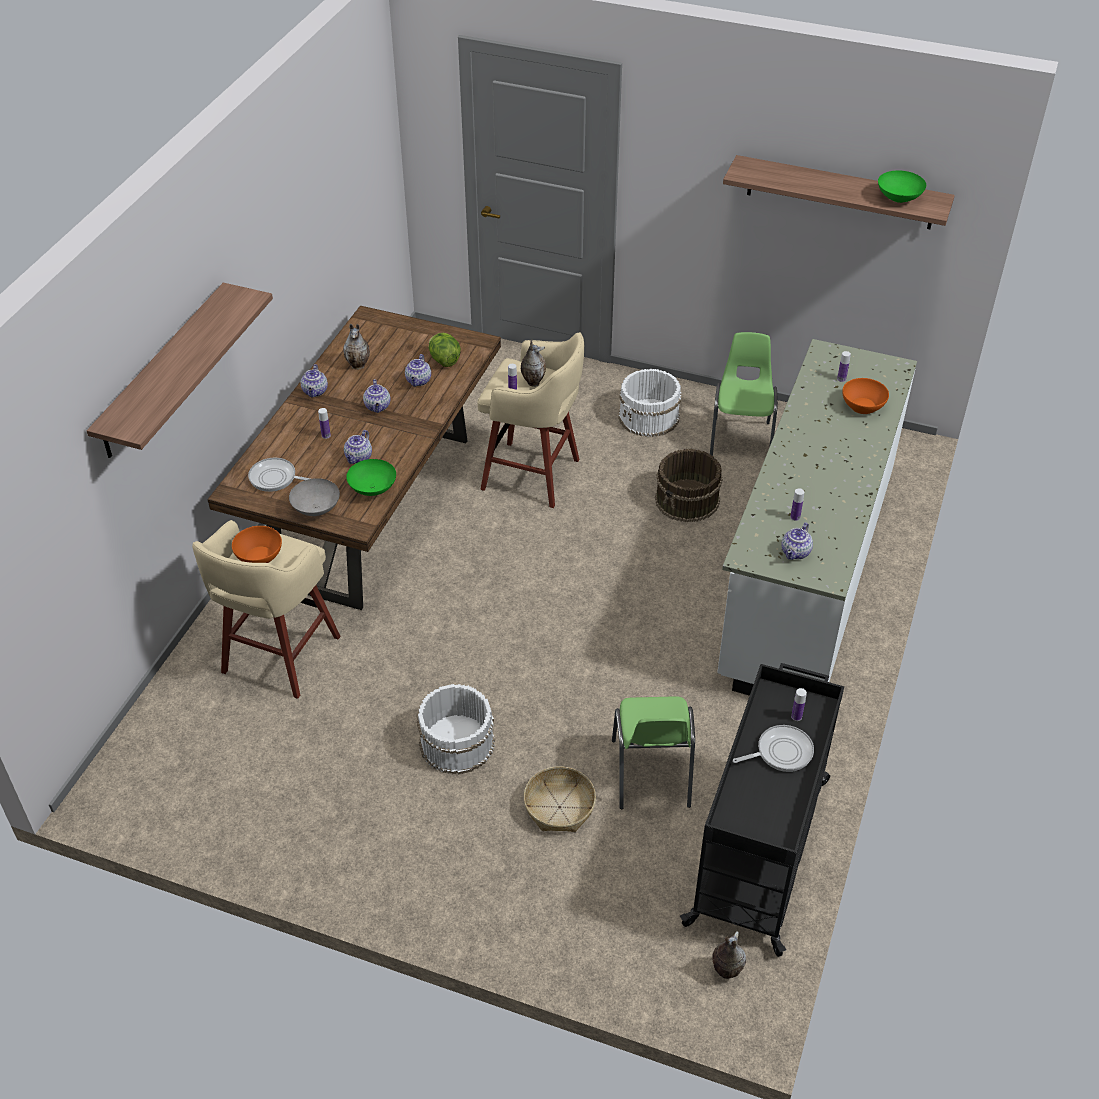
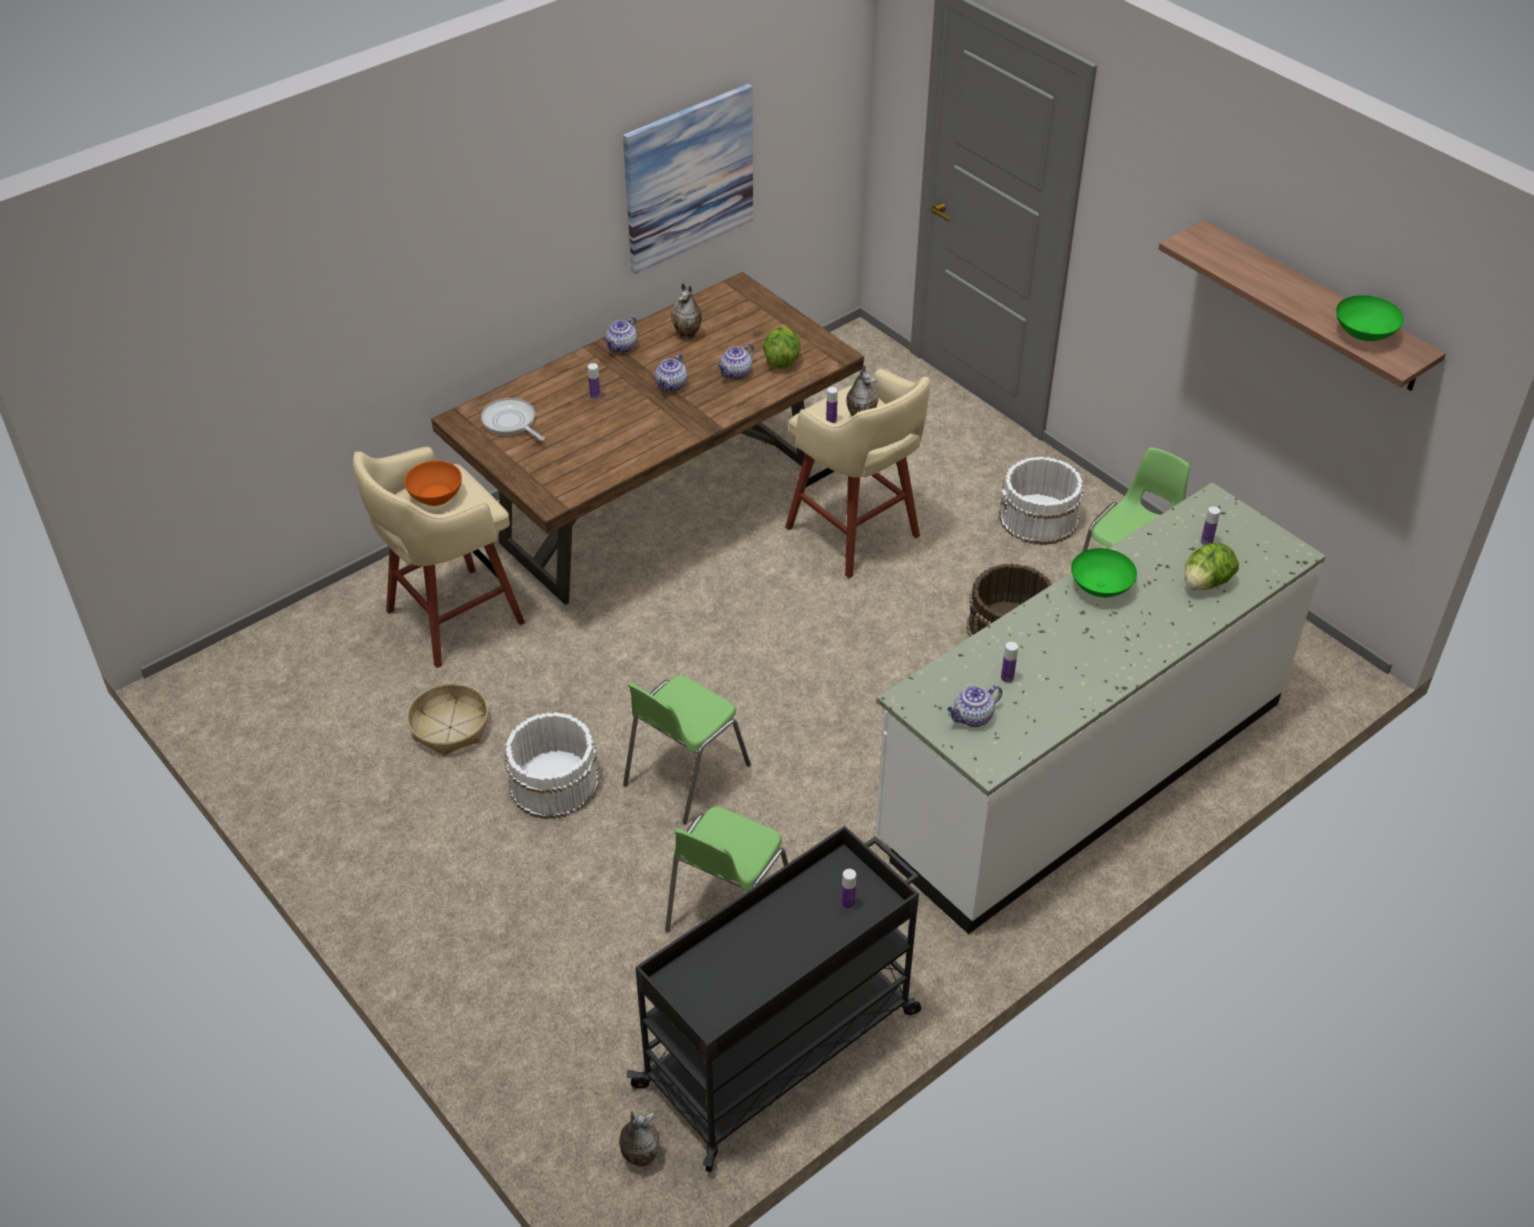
camera: 30 degrees right, 0 degrees up
shelf [87,283,273,458] -> none
grey bowl [289,478,340,516] -> none
teapot [344,430,372,464] -> none
green bowl [346,459,396,496] -> green bowl moved to [1071,548,1137,597]
basket [523,766,596,832] -> basket moved to [407,683,488,756]
frying pan [733,725,814,772] -> none
orange bowl [842,378,889,414] -> lettuce [1185,543,1239,590]
none -> picture [623,84,753,274]
none -> green chair [623,675,751,824]

